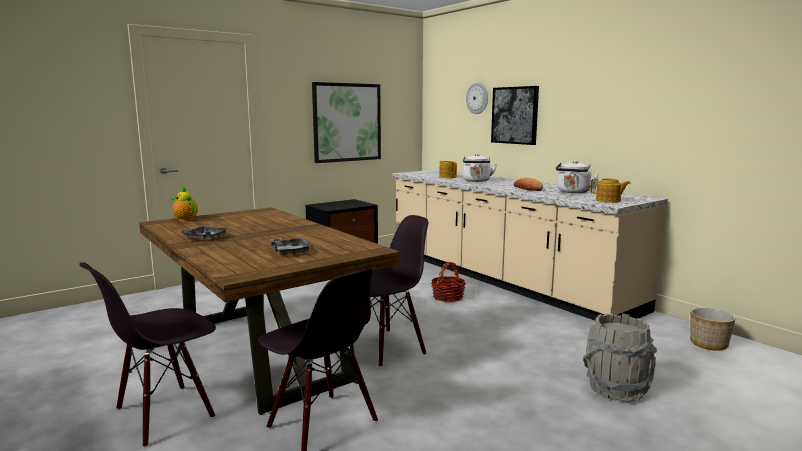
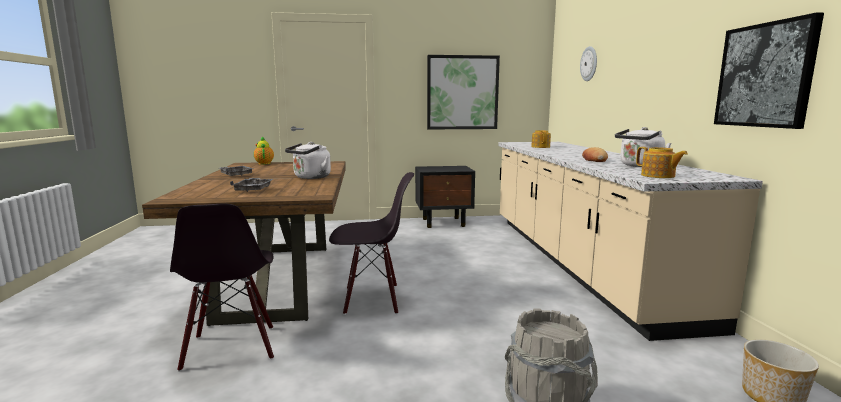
camera: 30 degrees right, 0 degrees up
black chair [79,262,216,448] -> none
basket [431,262,466,302] -> none
white kettle [463,154,497,182] -> white kettle moved to [285,142,331,179]
picture [491,86,539,145] -> picture moved to [714,12,824,129]

